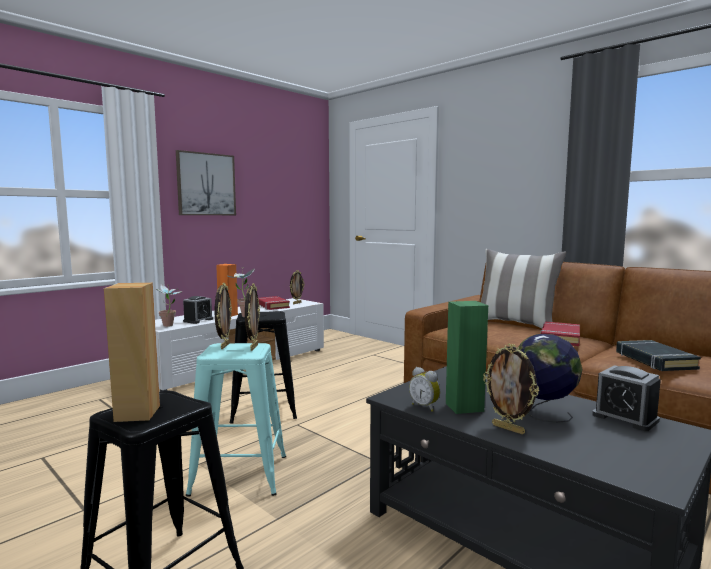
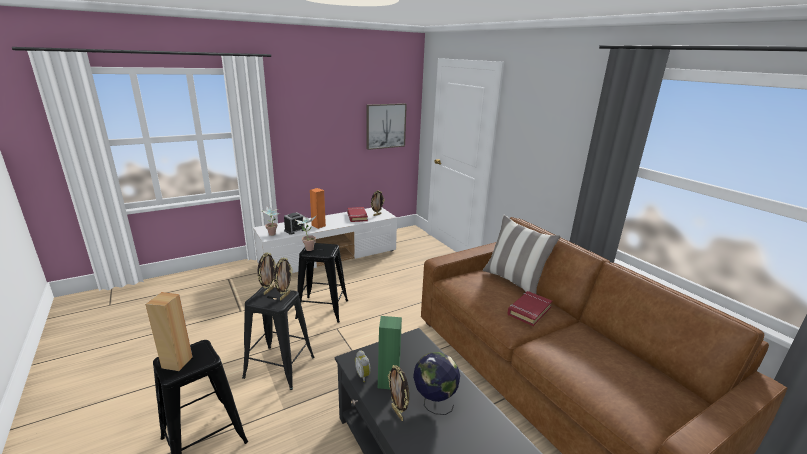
camera: 15 degrees right, 15 degrees up
picture [176,150,236,215] -> picture moved to [366,103,407,150]
turquoise stool [186,343,286,497] -> black stool [242,287,315,390]
alarm clock [592,365,661,431] -> none
black book [616,340,701,371] -> none

